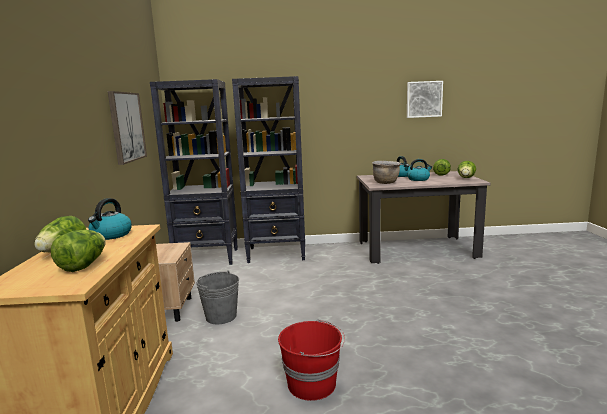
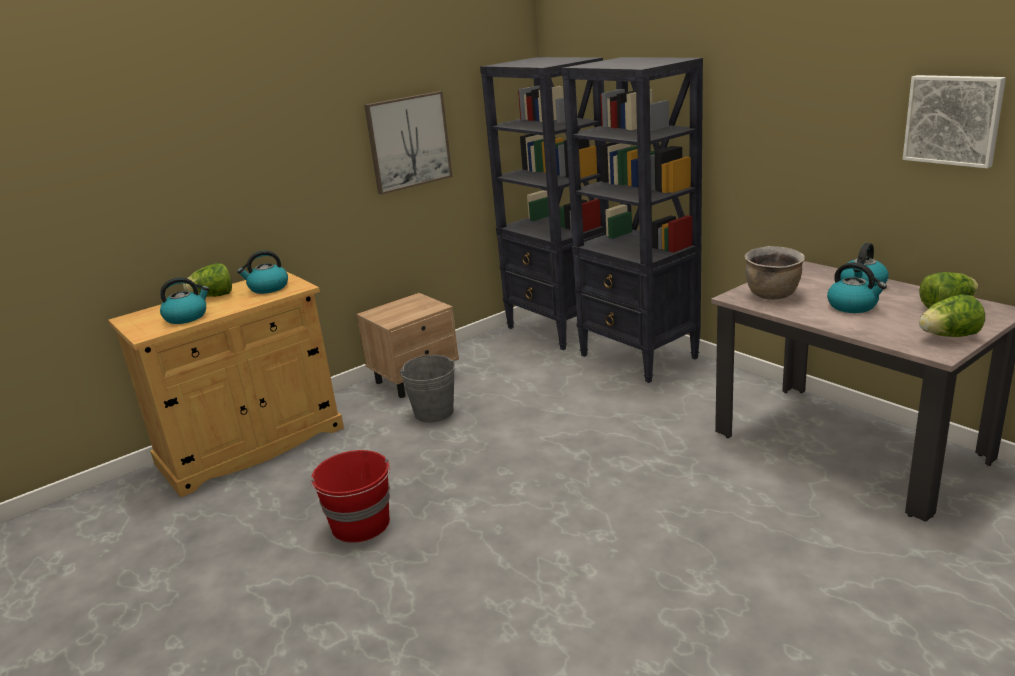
camera: 55 degrees right, 10 degrees up
lettuce [51,230,106,272] -> kettle [160,277,209,324]

